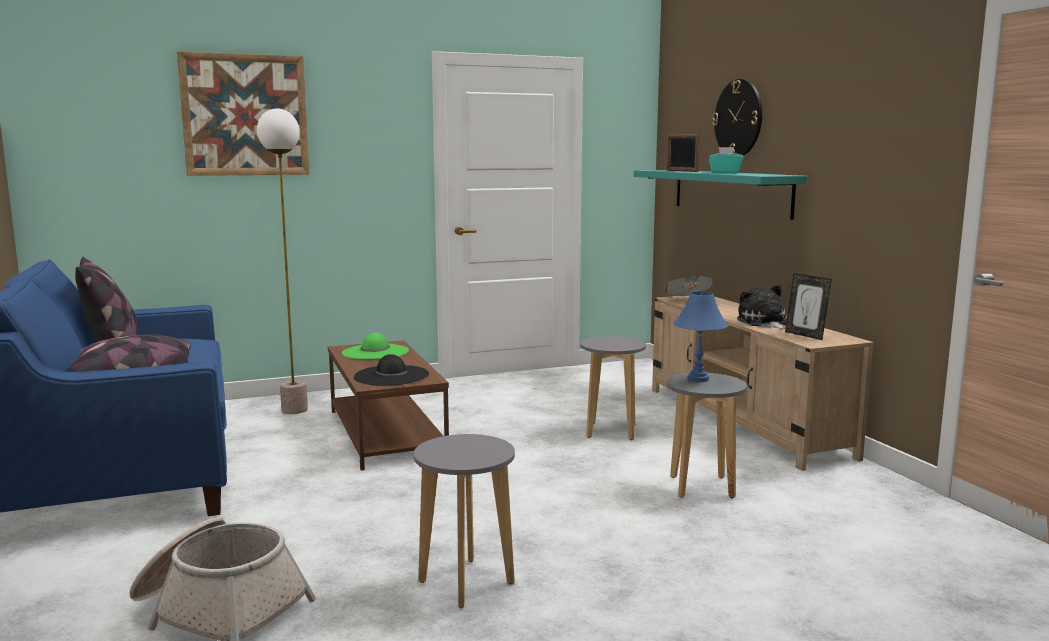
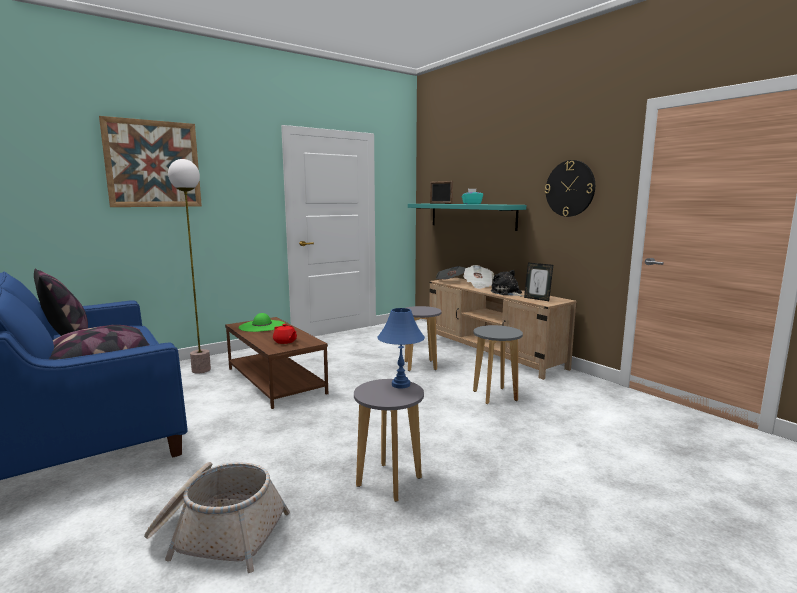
camera: 15 degrees left, 0 degrees up
black hat [354,354,429,386] -> red teapot [273,324,297,344]
blue table lamp [673,292,728,382] -> blue table lamp moved to [377,308,425,389]
wall clock [712,79,762,156] -> wall clock moved to [545,160,595,217]
none -> newspaper [463,265,494,289]

